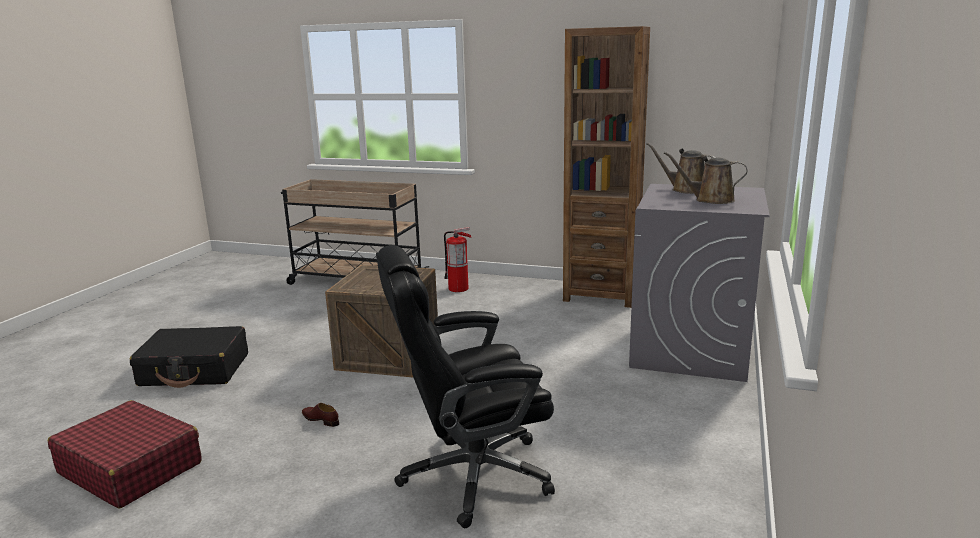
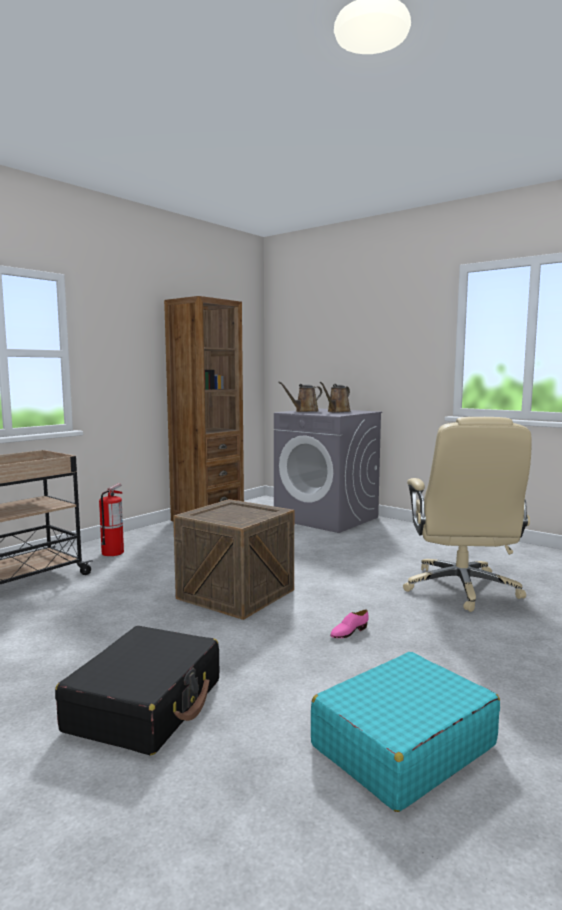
camera: 70 degrees left, 10 degrees down
red suitcase [48,400,202,509] -> turquoise suitcase [311,652,500,812]
brown shoe [302,403,339,427] -> pink shoe [330,610,369,638]
black office chair [376,245,555,528] -> beige office chair [403,417,531,612]

